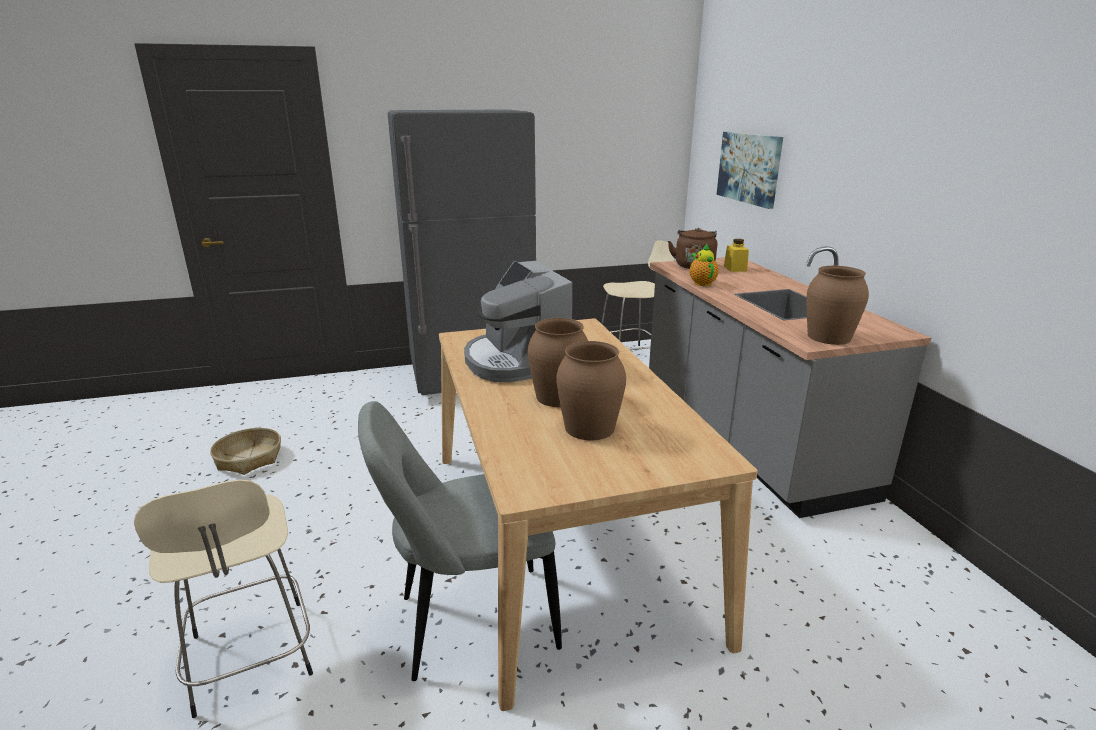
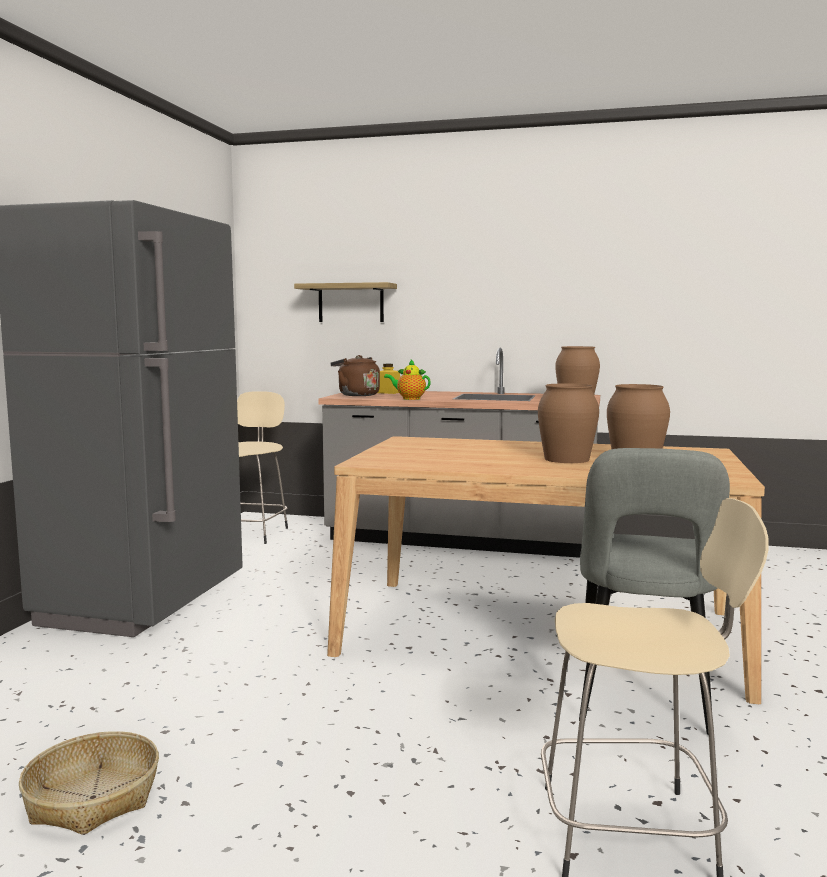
camera: 60 degrees left, 15 degrees down
coffee machine [464,261,572,382] -> none
picture [717,132,783,209] -> shelf [294,282,397,322]

